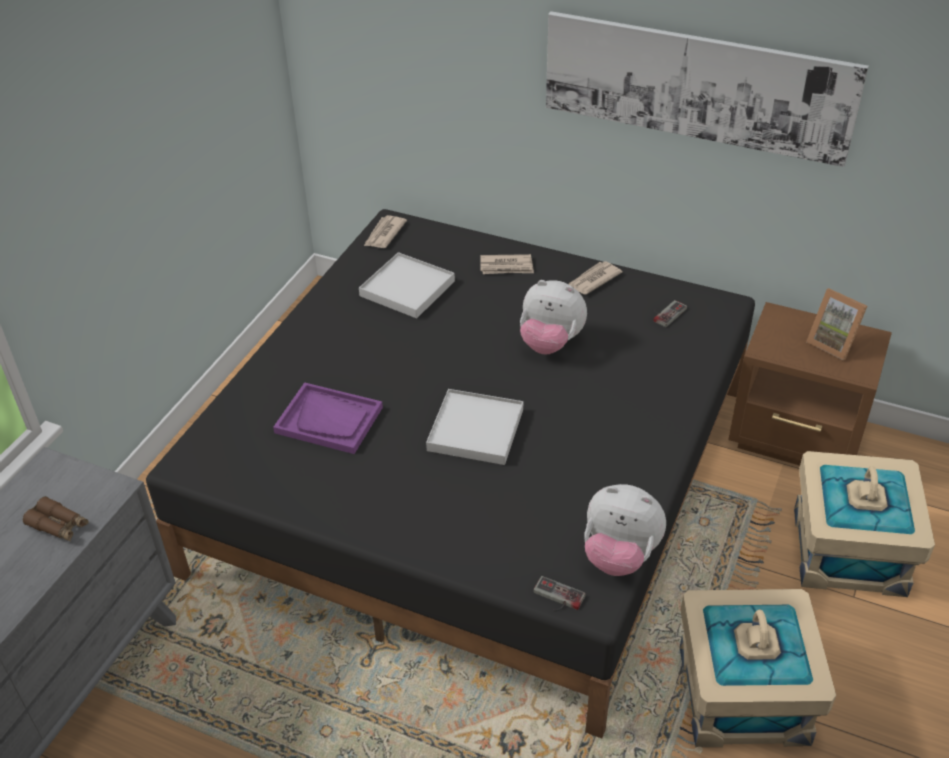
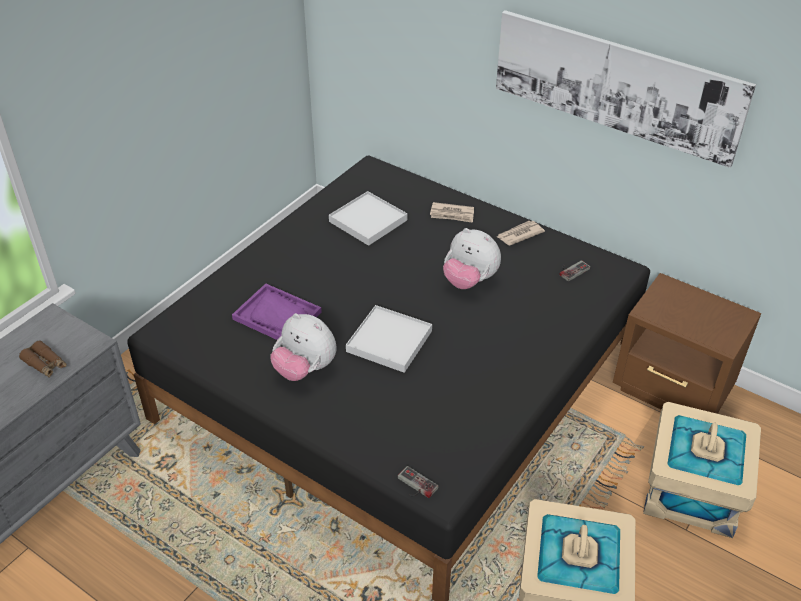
camera: 10 degrees right, 0 degrees up
newspaper [364,215,407,248] -> none
plush toy [584,484,666,576] -> plush toy moved to [270,313,336,381]
picture frame [806,288,867,360] -> none

